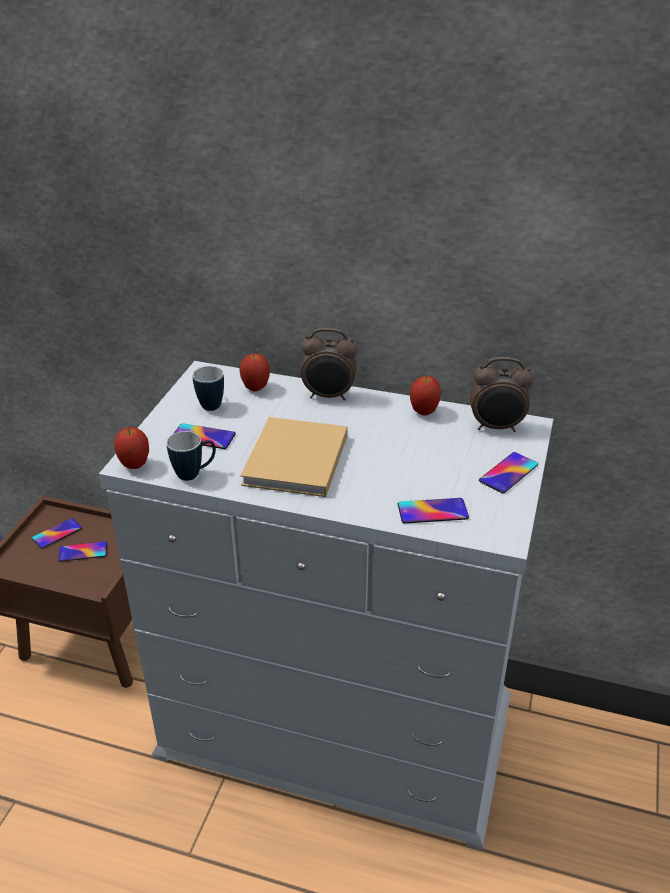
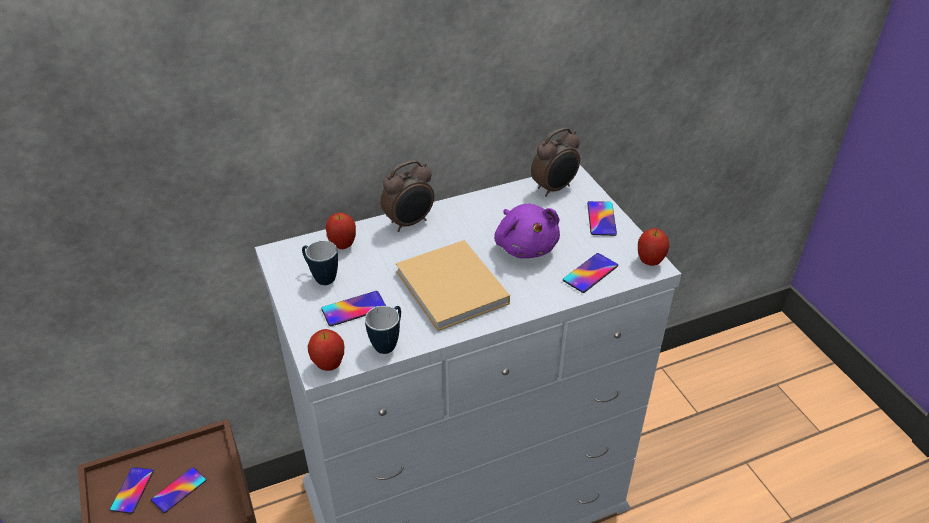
camera: 40 degrees left, 5 degrees up
apple [410,376,441,416] -> apple moved to [638,228,670,266]
none -> purple plush toy [494,204,560,258]

